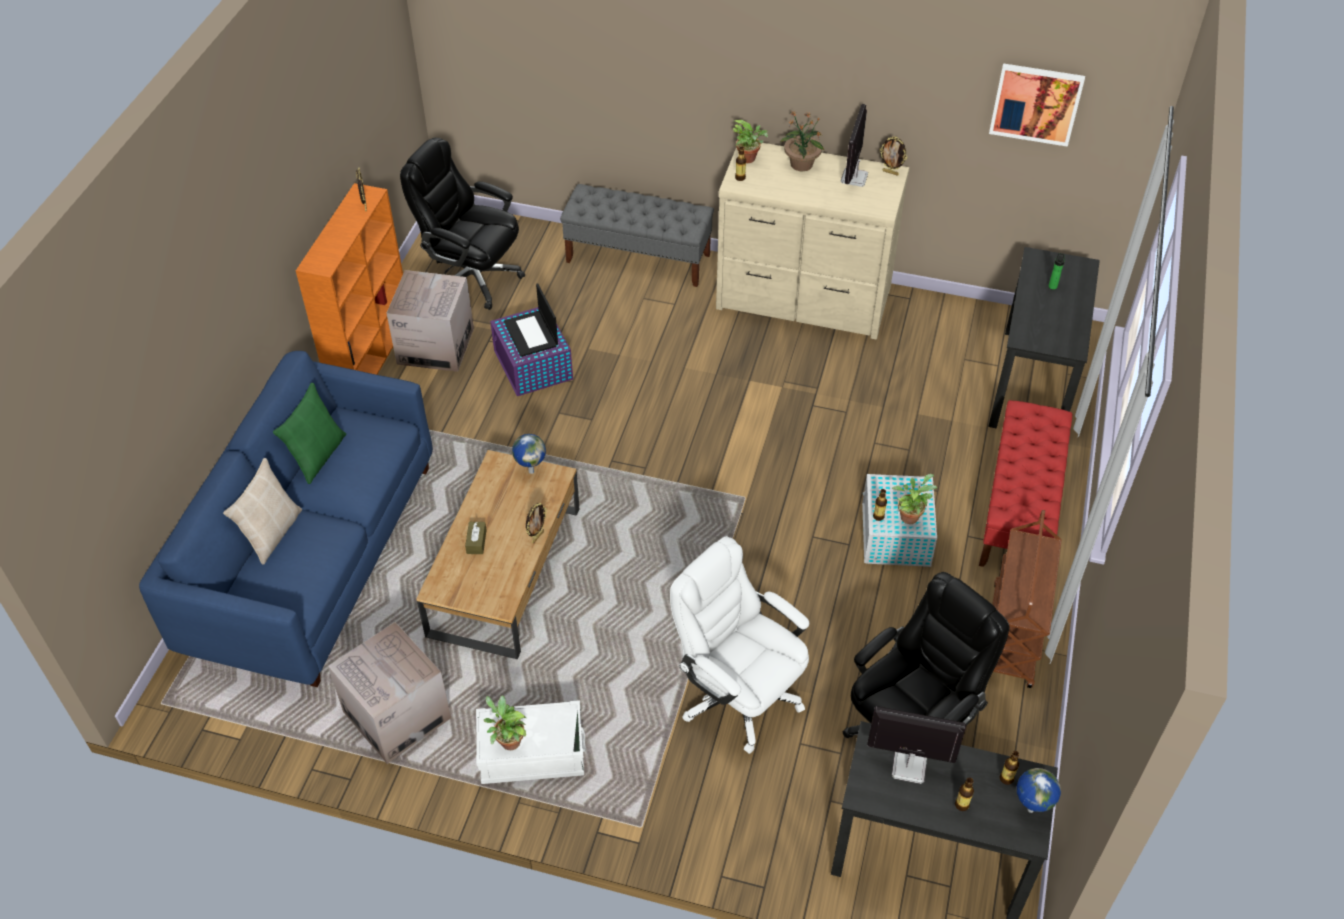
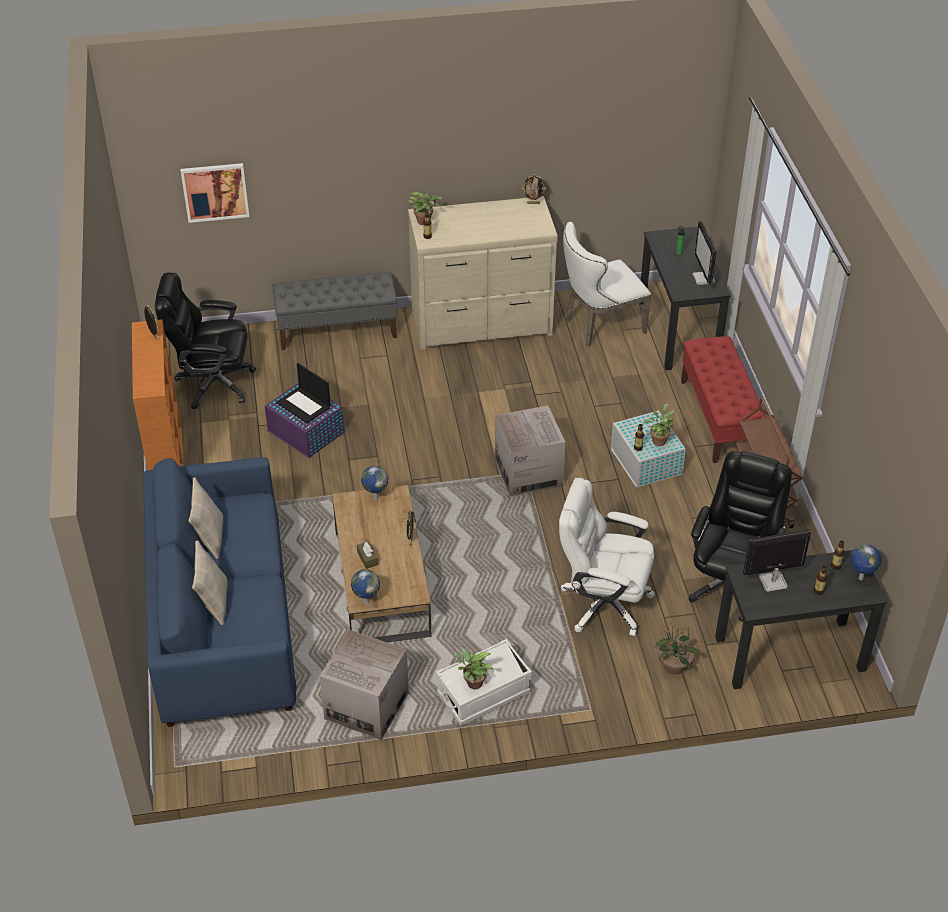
camera: 25 degrees left, 5 degrees down
green pillow [273,383,346,484] -> beige pillow [188,477,223,559]
cardboard box [386,270,474,372] -> cardboard box moved to [495,405,565,496]
potted plant [780,111,825,171] -> potted plant moved to [655,621,702,675]
monitor [841,104,868,187] -> monitor moved to [692,221,716,285]
picture [989,63,1085,147] -> picture moved to [180,163,249,223]
none -> globe [351,569,380,604]
none -> white chair [563,222,651,347]

